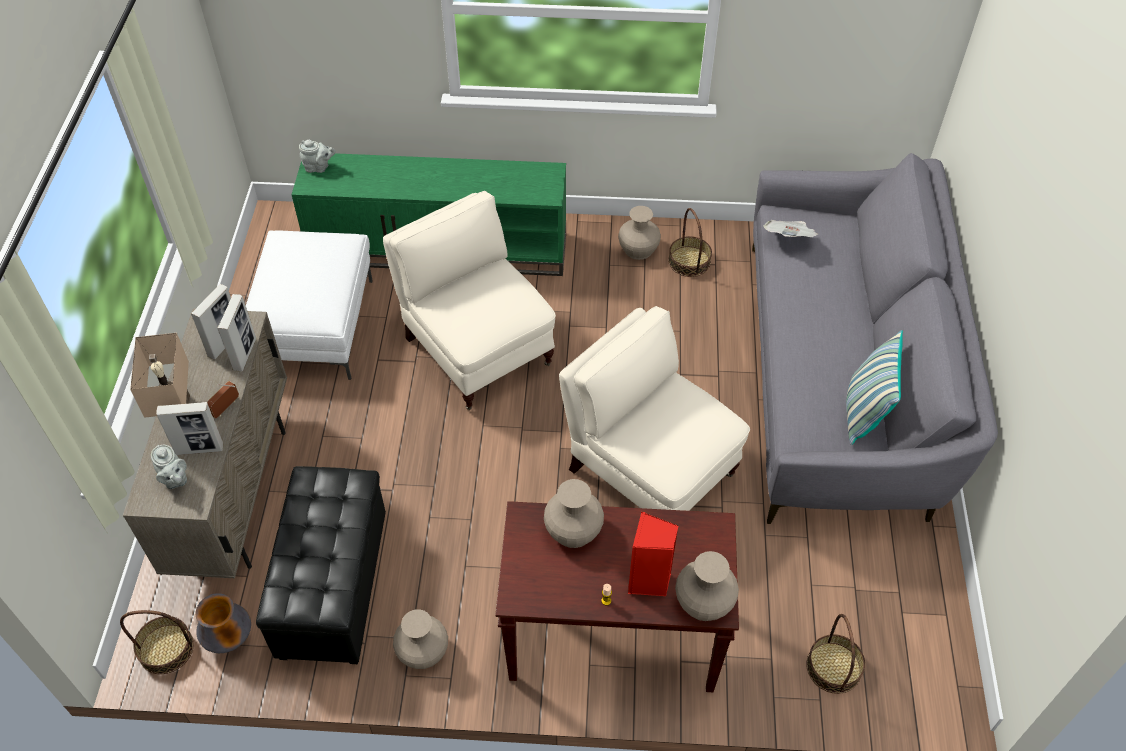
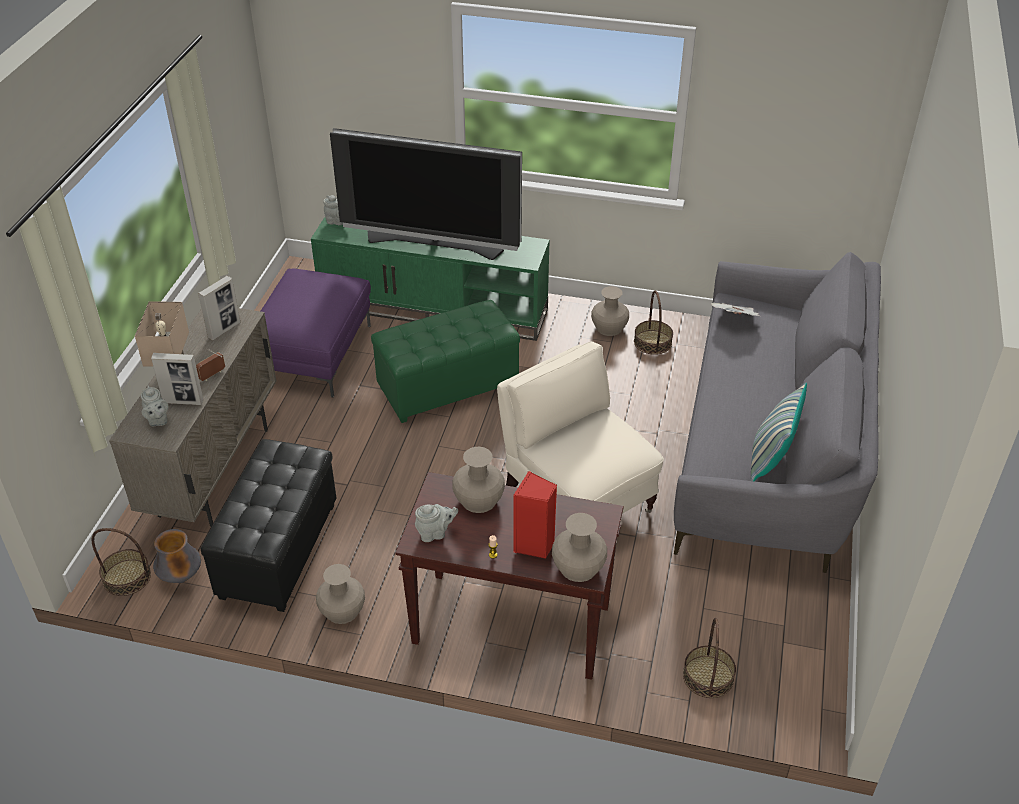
camera: 10 degrees right, 10 degrees down
picture frame [218,294,256,372] -> none
white ottoman [246,230,373,380] -> purple ottoman [261,269,371,397]
beige armchair [383,191,556,410] -> green ottoman [371,300,520,423]
none -> television [330,128,522,260]
none -> grey teapot [415,504,458,542]

